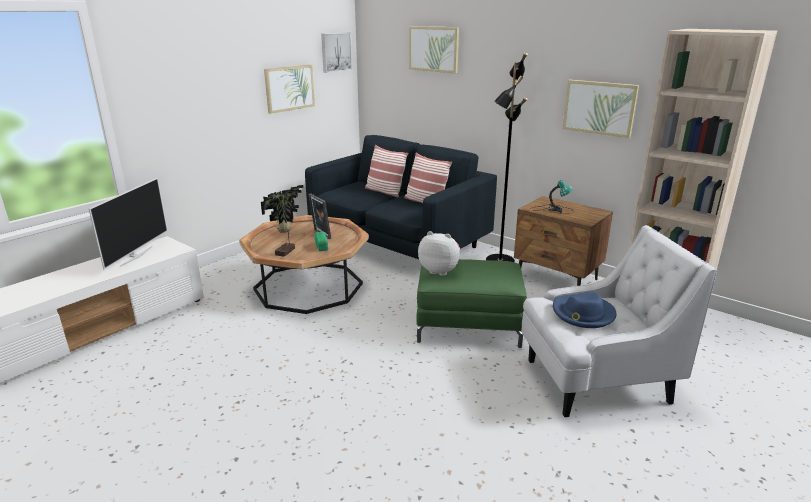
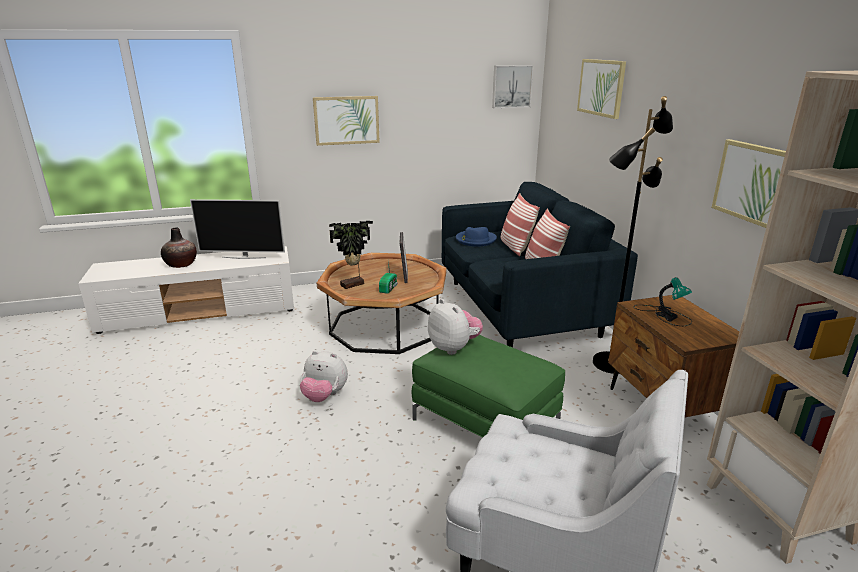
camera: 35 degrees right, 0 degrees up
television [88,178,168,269] -> television turned 45 degrees clockwise [190,199,285,259]
picture [264,65,315,114] -> picture moved to [313,96,380,146]
blue hat [553,292,616,328] -> blue hat moved to [456,227,497,247]
none -> vase [161,227,197,268]
none -> plush toy [300,351,348,402]

